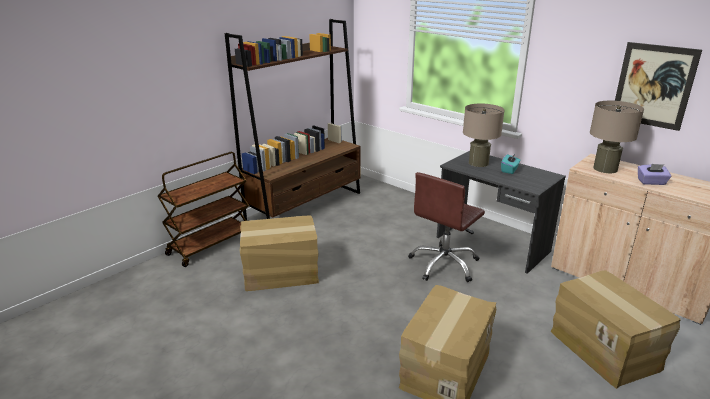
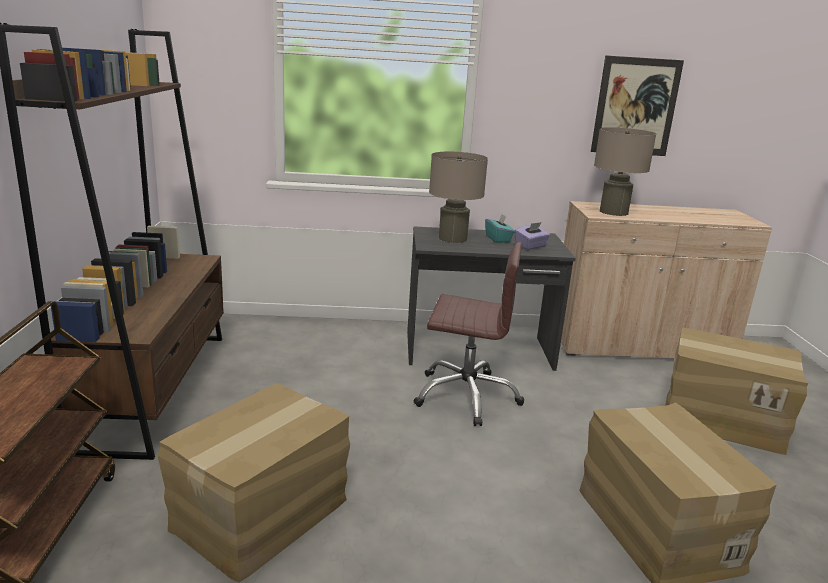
camera: 45 degrees left, 5 degrees down
brown office chair [408,172,485,282] -> brown office chair turned 75 degrees counterclockwise [414,242,524,426]
purple tissue box [638,164,671,185] -> purple tissue box moved to [514,222,550,250]

